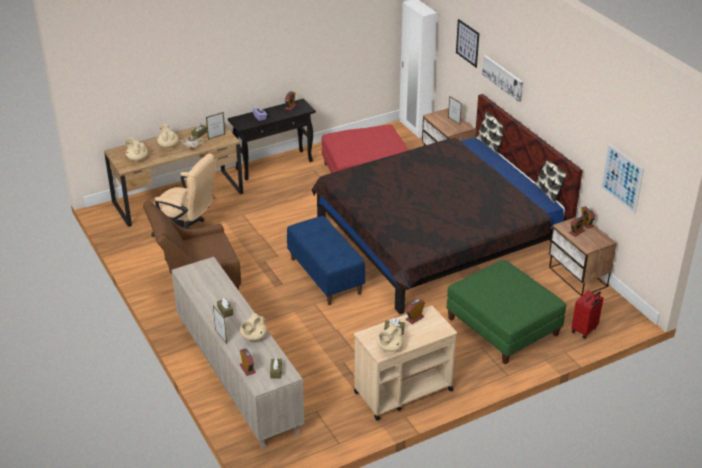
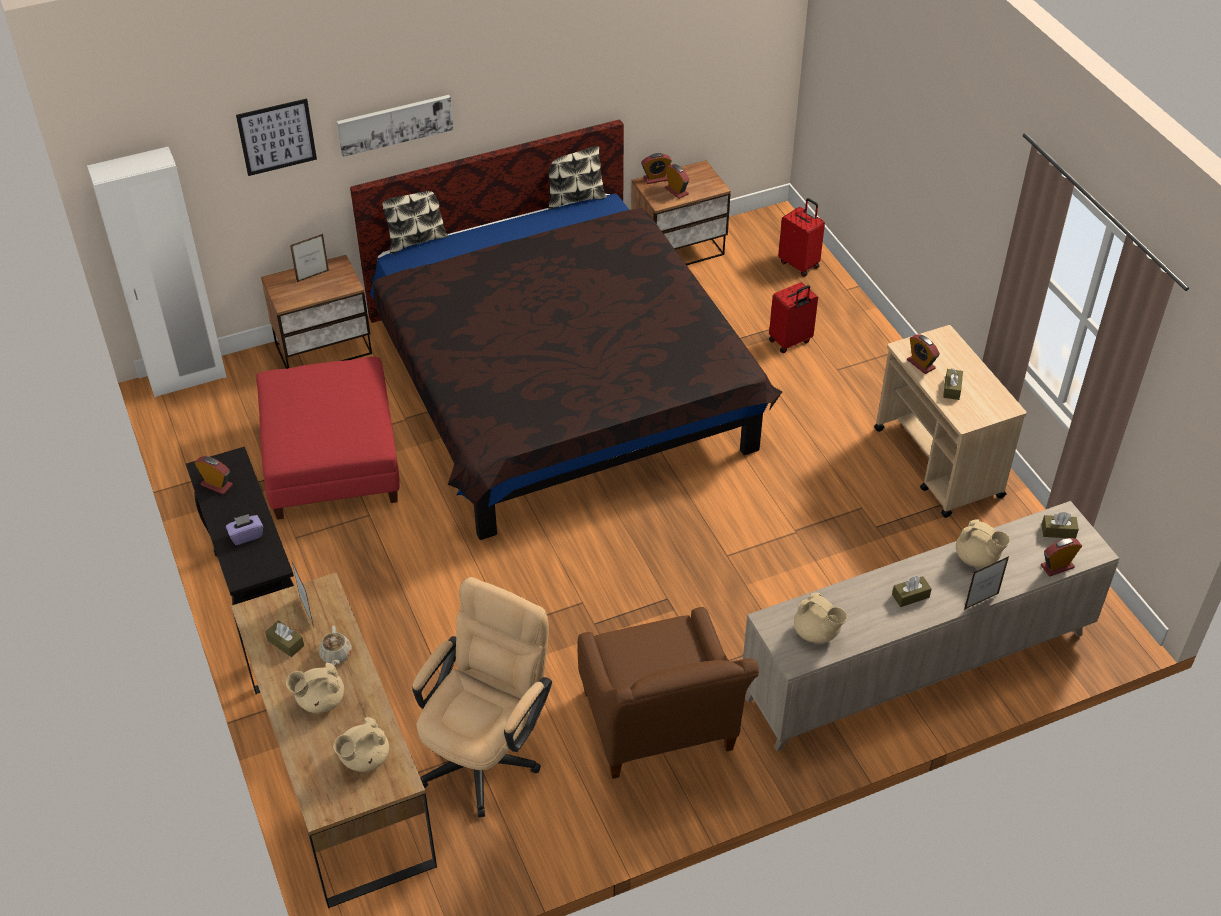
camera: 85 degrees left, 10 degrees up
blue bench [287,216,365,305] -> none
beige teapot [376,323,404,352] -> beige teapot moved to [794,593,847,643]
green ottoman [447,260,566,364] -> red suitcase [769,282,818,353]
picture [601,144,644,213] -> none

